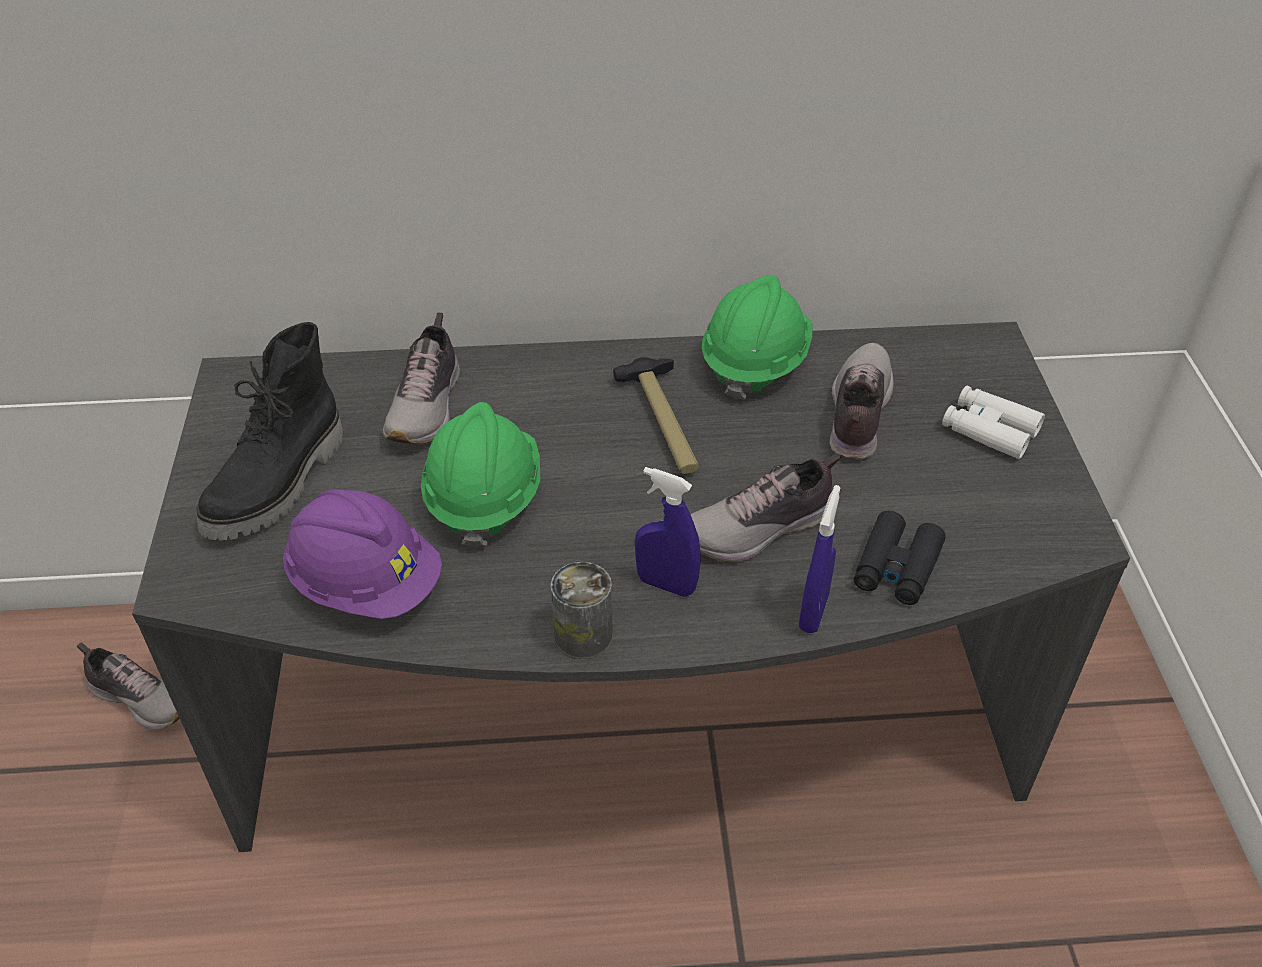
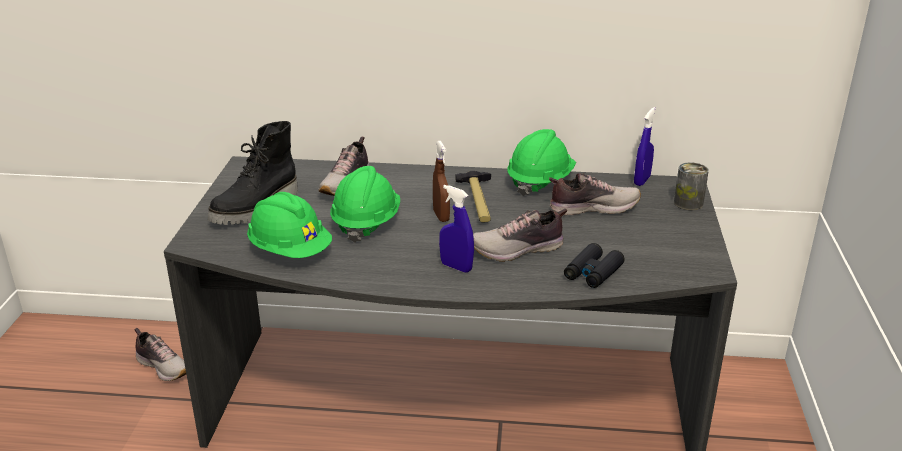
camera: 10 degrees right, 15 degrees down
purple hard hat [283,489,442,619] -> green hard hat [247,192,332,258]
can [551,562,613,659] -> can moved to [674,162,709,210]
blue spray bottle [799,485,841,633] -> blue spray bottle moved to [634,107,656,186]
shoe [829,343,894,459] -> shoe turned 60 degrees clockwise [549,173,641,215]
white binoculars [942,386,1045,459] -> none
none -> brown spray bottle [433,141,450,222]

